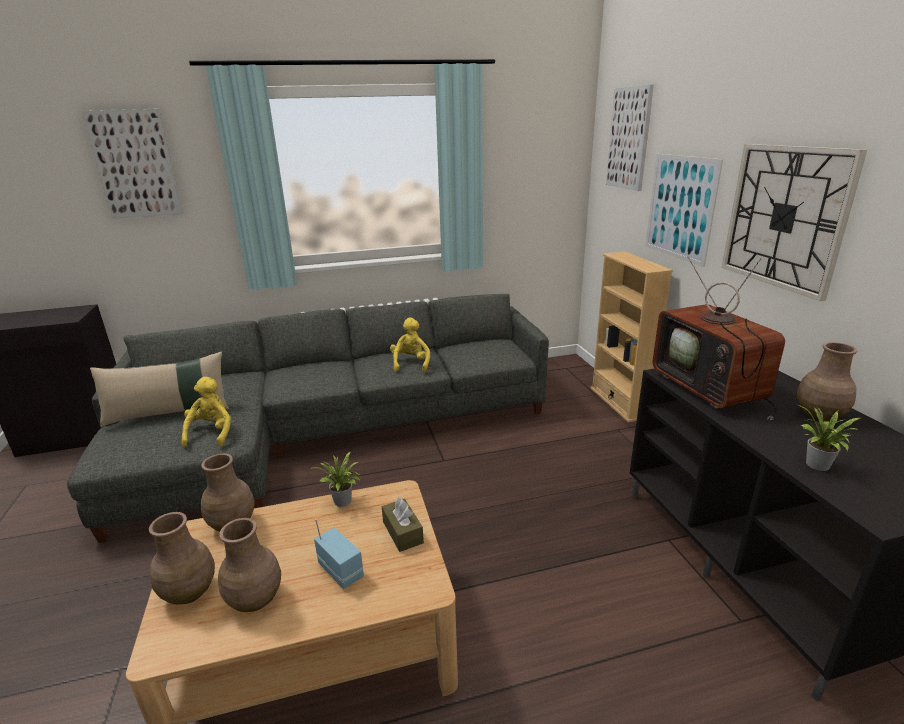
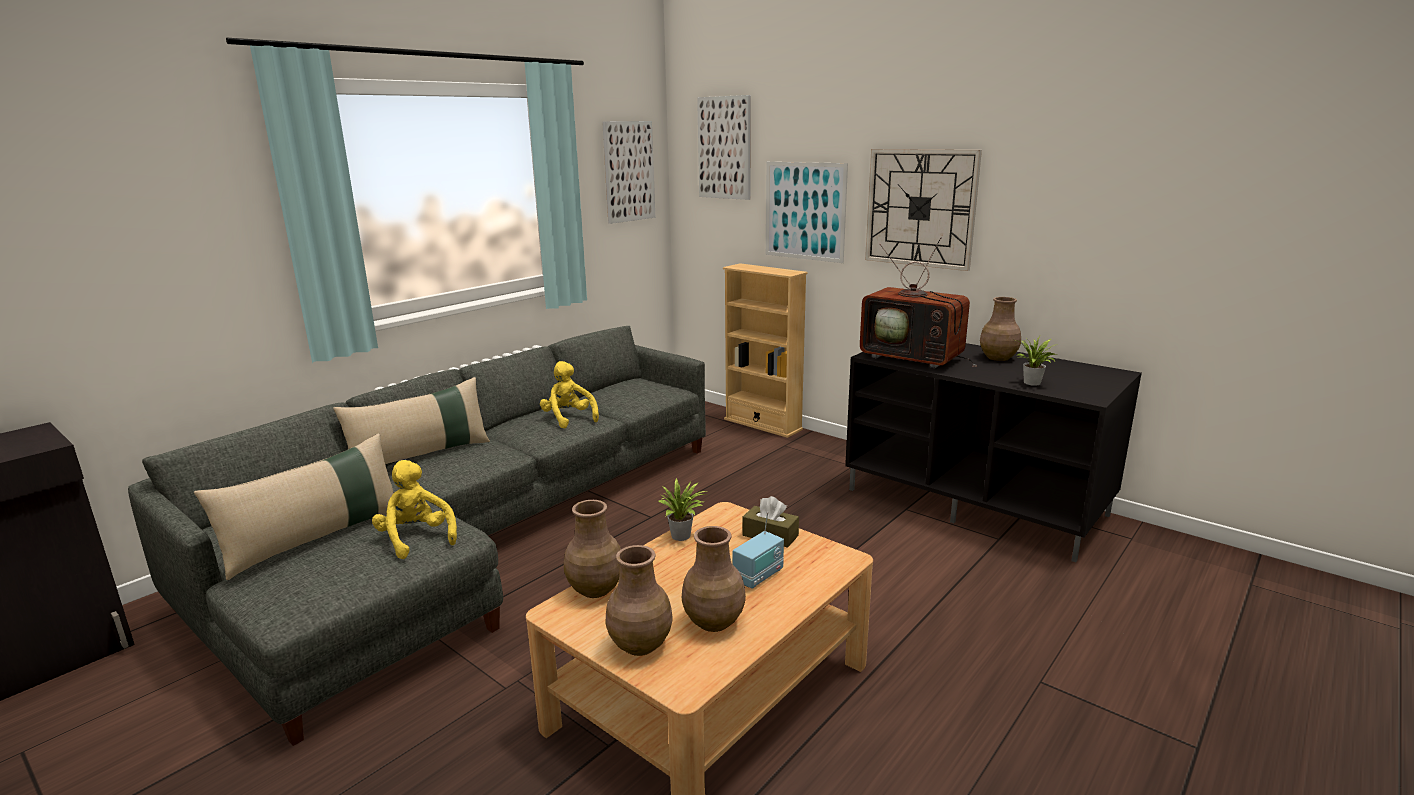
camera: 35 degrees left, 5 degrees down
picture [82,109,183,219] -> picture moved to [602,121,655,224]
radio [314,519,364,589] -> radio turned 120 degrees clockwise [733,512,784,588]
none -> beige pillow [333,377,490,464]

